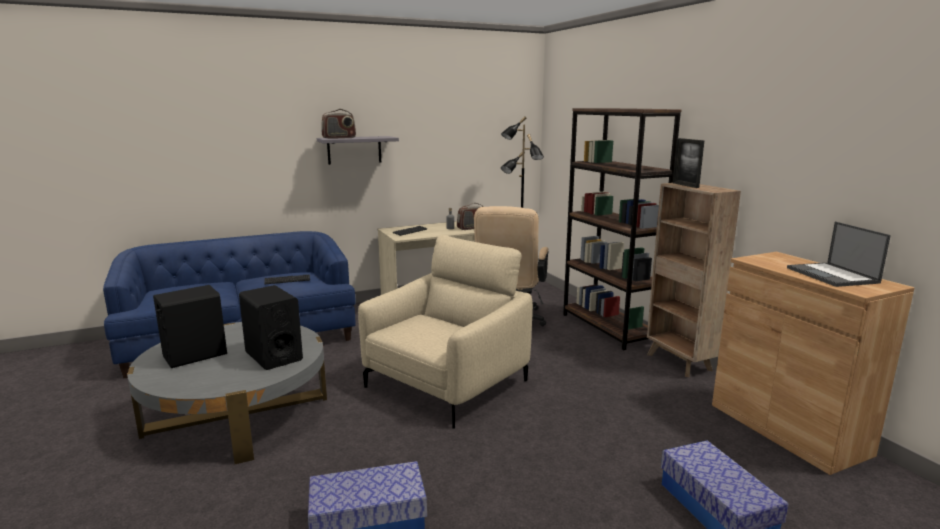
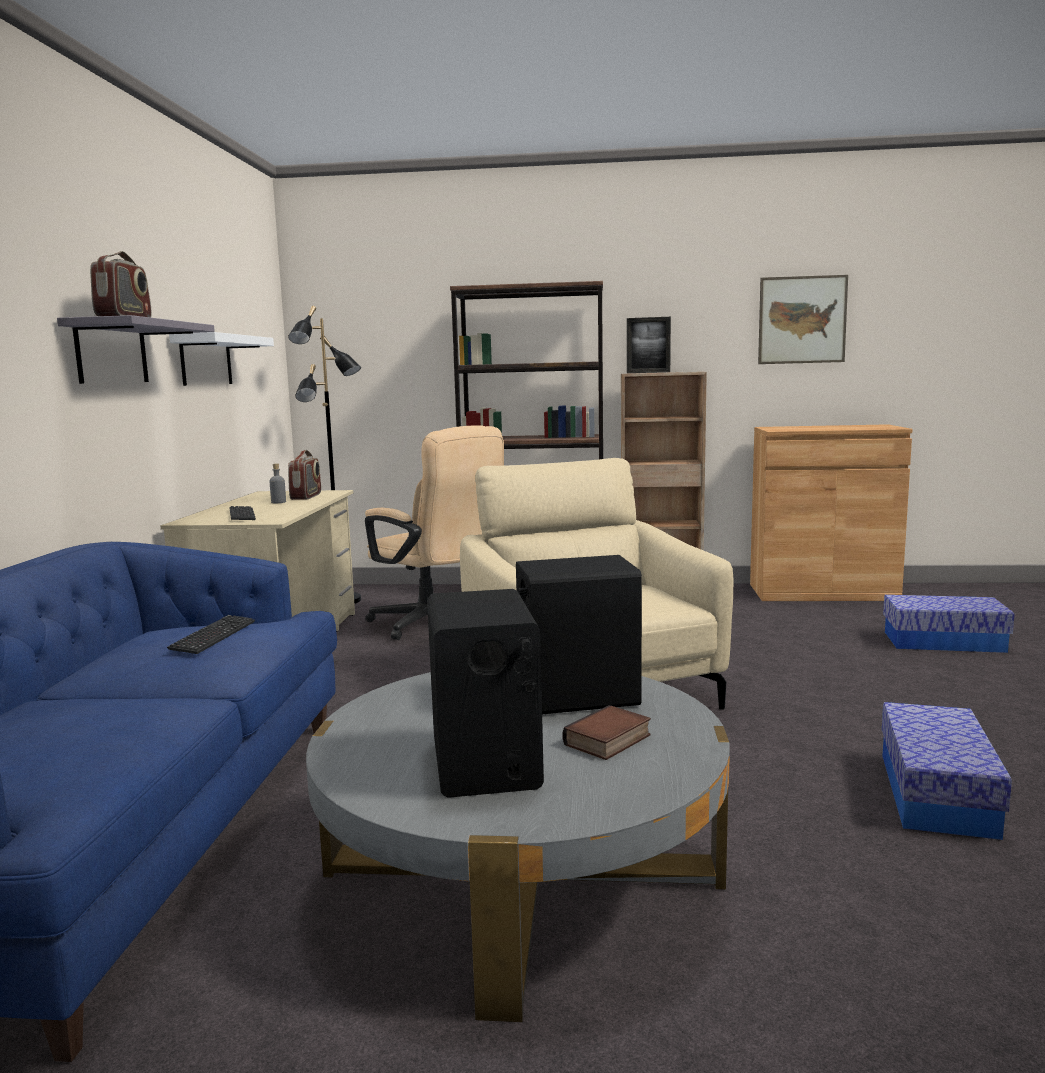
camera: 60 degrees left, 5 degrees down
laptop [787,221,891,287] -> none
none -> white shelf [169,332,274,386]
none -> book [562,705,651,760]
none -> picture [758,275,848,364]

